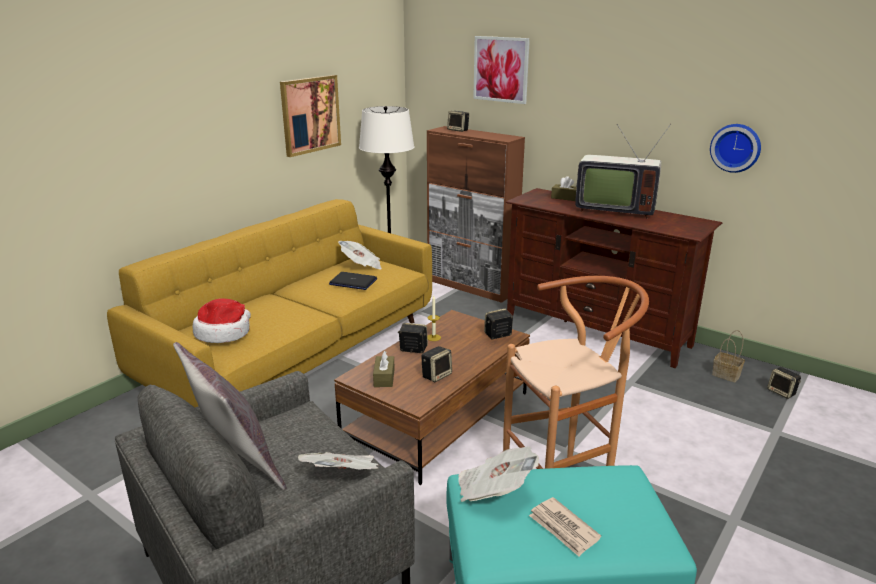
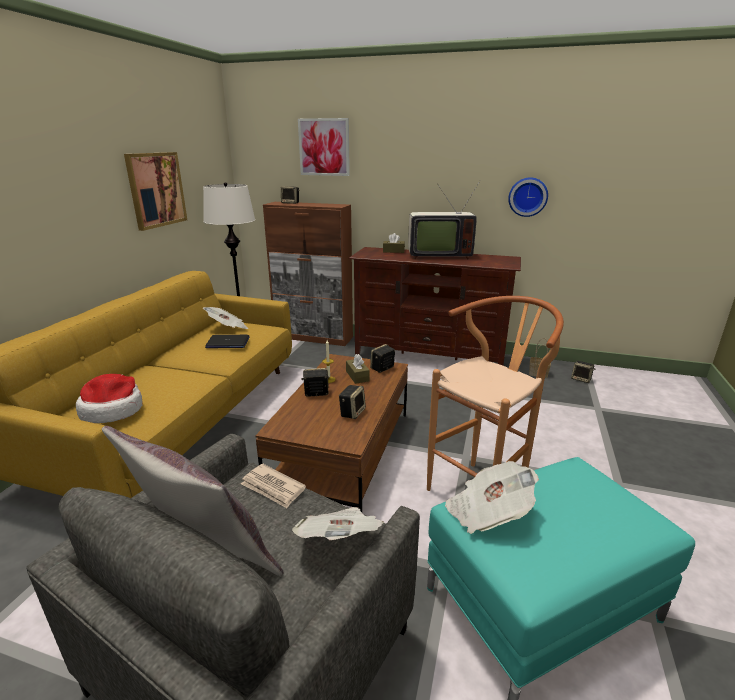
camera: 20 degrees left, 0 degrees up
brown tissue box [373,351,395,387] -> brown tissue box moved to [346,354,370,384]
newspaper [529,497,601,557] -> newspaper moved to [241,464,306,508]

